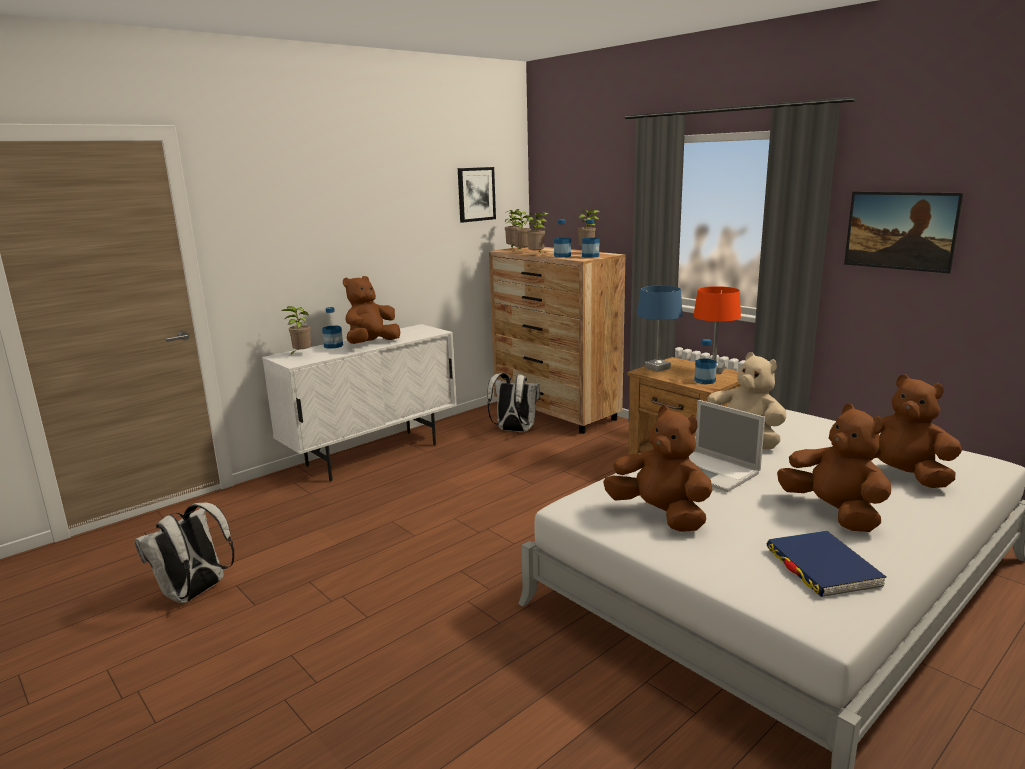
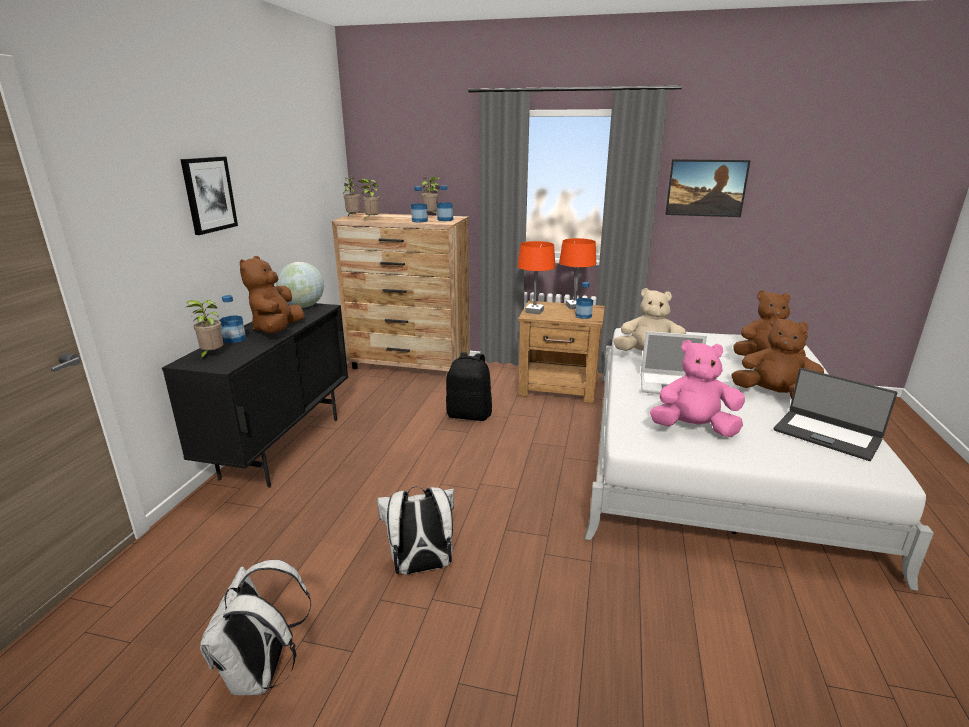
camera: 35 degrees left, 5 degrees up
white cabinet [262,324,457,481] -> black cabinet [162,303,348,488]
picture [458,167,496,223] -> picture moved to [180,157,238,235]
white backpack [487,373,540,432] -> white backpack moved to [377,486,454,574]
potted plant [527,213,548,253] -> none
brown plush toy [603,406,712,532] -> pink plush toy [650,340,745,437]
blue table lamp [637,286,683,372] -> orange table lamp [517,241,555,314]
blue book [767,530,886,597] -> laptop [774,368,897,461]
none -> globe [276,262,324,308]
none -> black backpack [446,352,492,421]

